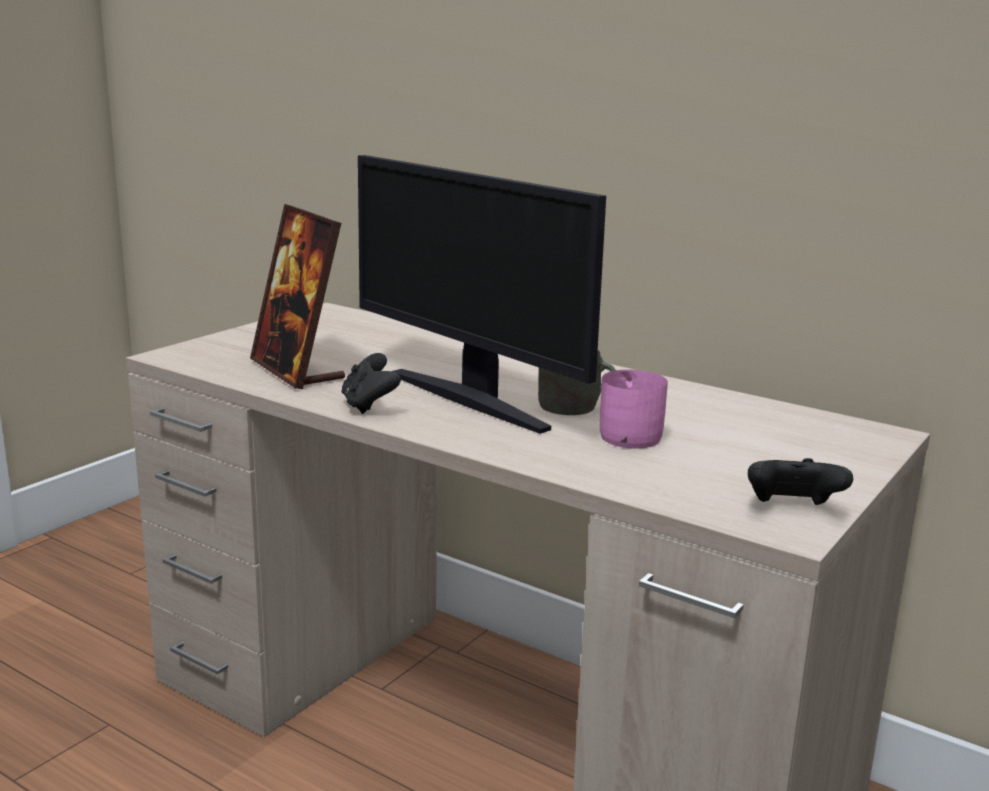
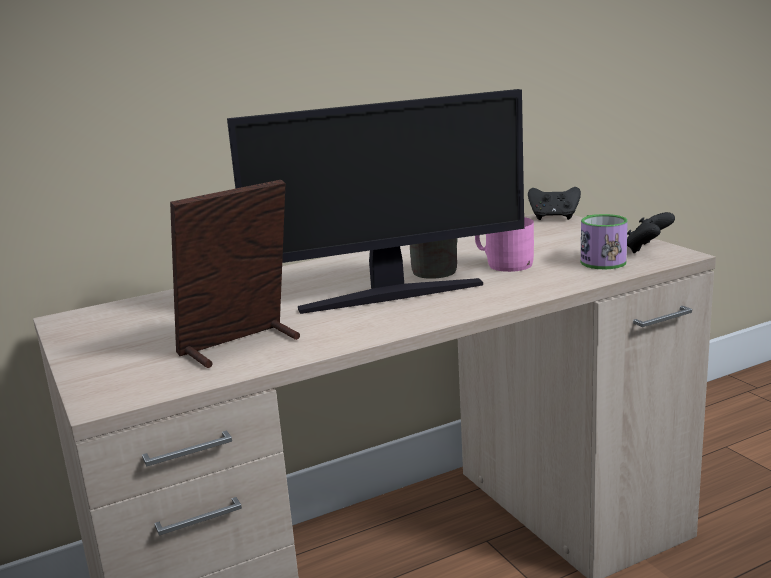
camera: 60 degrees left, 0 degrees up
picture frame [250,204,345,389] -> picture frame turned 150 degrees clockwise [170,180,300,368]
black game controller [342,353,401,414] -> black game controller moved to [528,187,581,220]
none -> mug [581,214,628,269]

